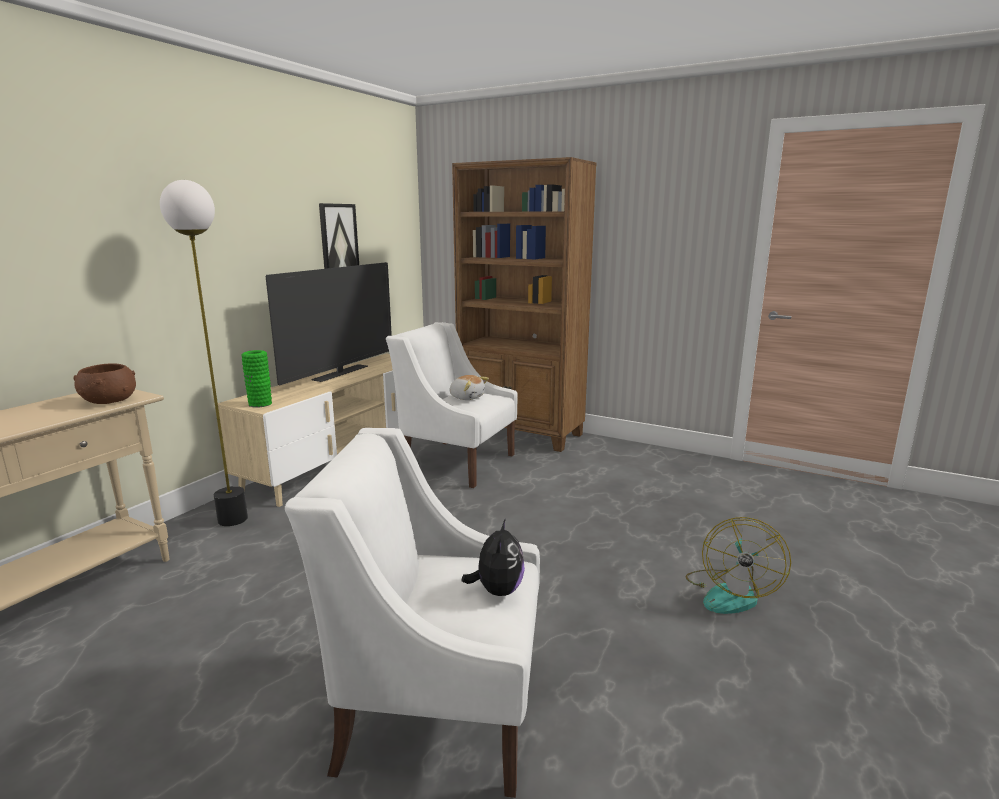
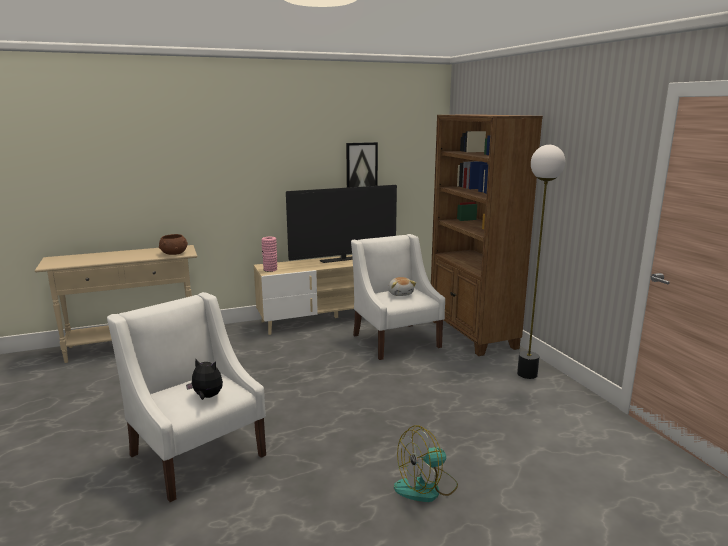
camera: 40 degrees right, 0 degrees up
floor lamp [160,180,248,526] -> floor lamp moved to [517,145,565,379]
green vase [241,350,272,408] -> pink vase [261,237,277,272]
plush toy [461,518,525,596] -> plush toy turned 120 degrees counterclockwise [186,358,223,400]

